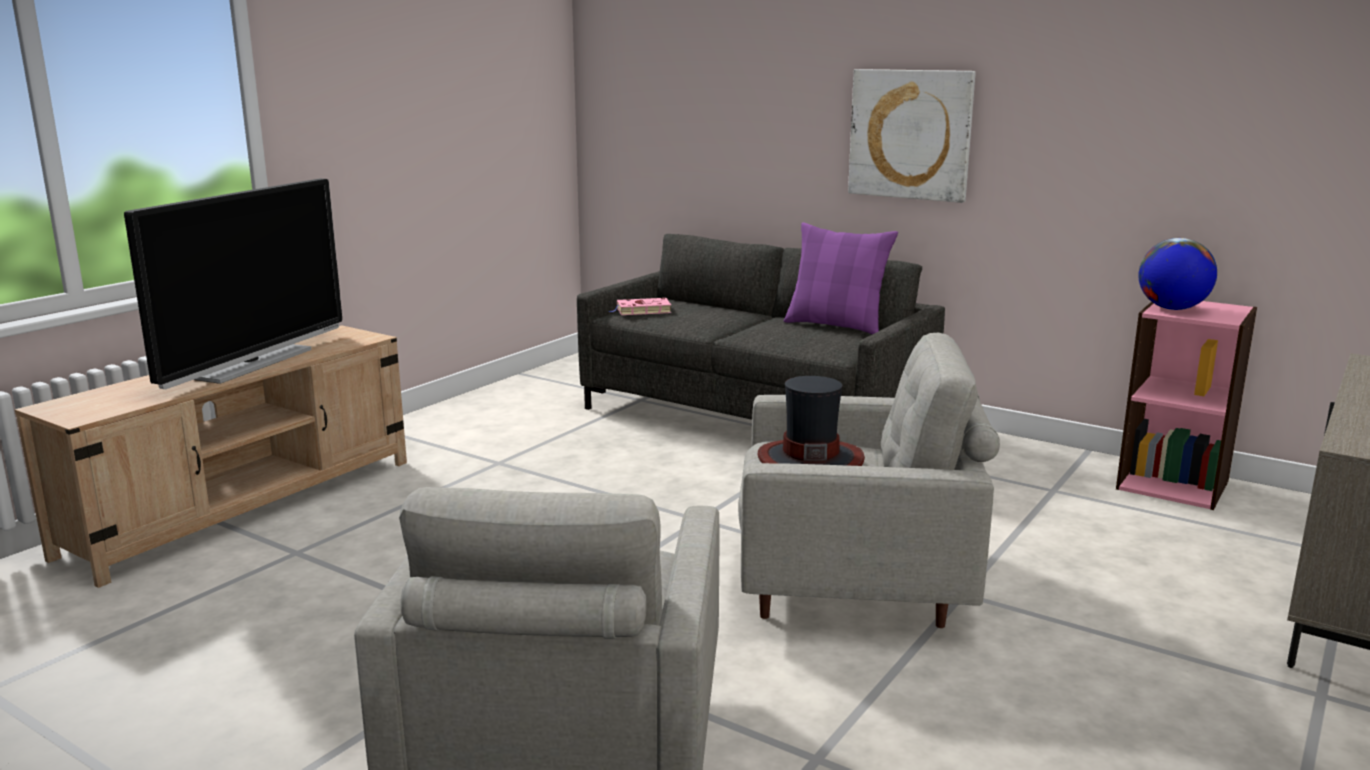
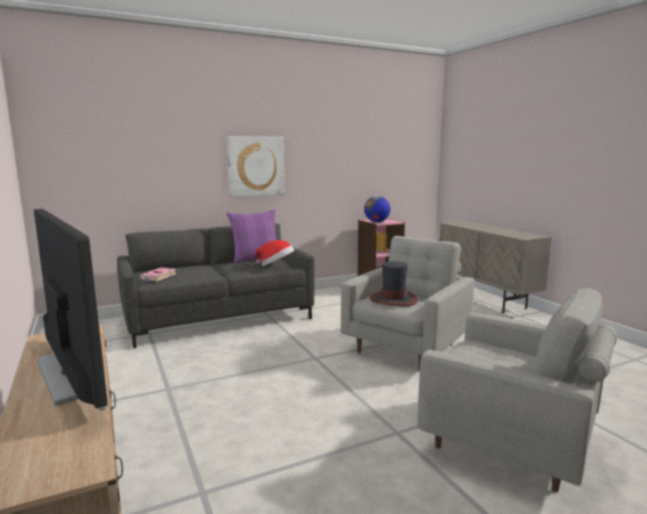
camera: 60 degrees left, 5 degrees down
none -> hat [255,240,294,266]

